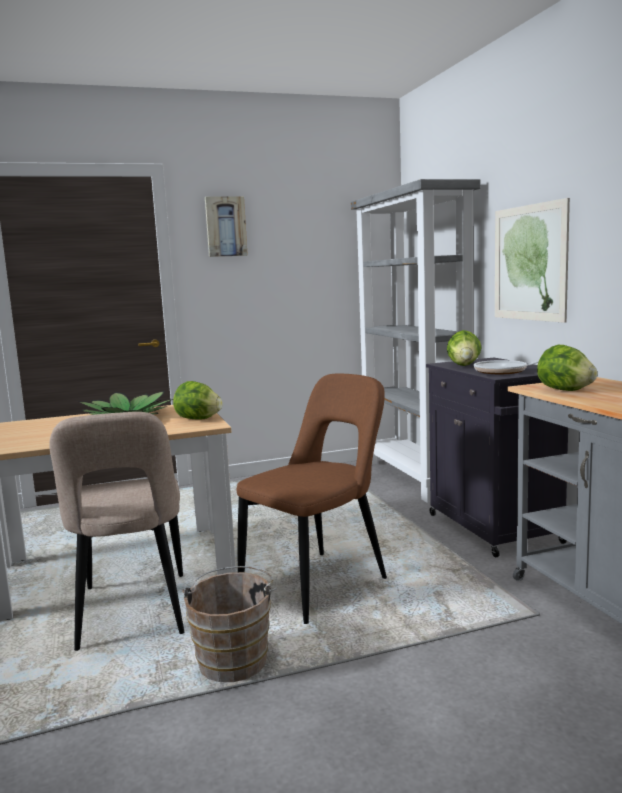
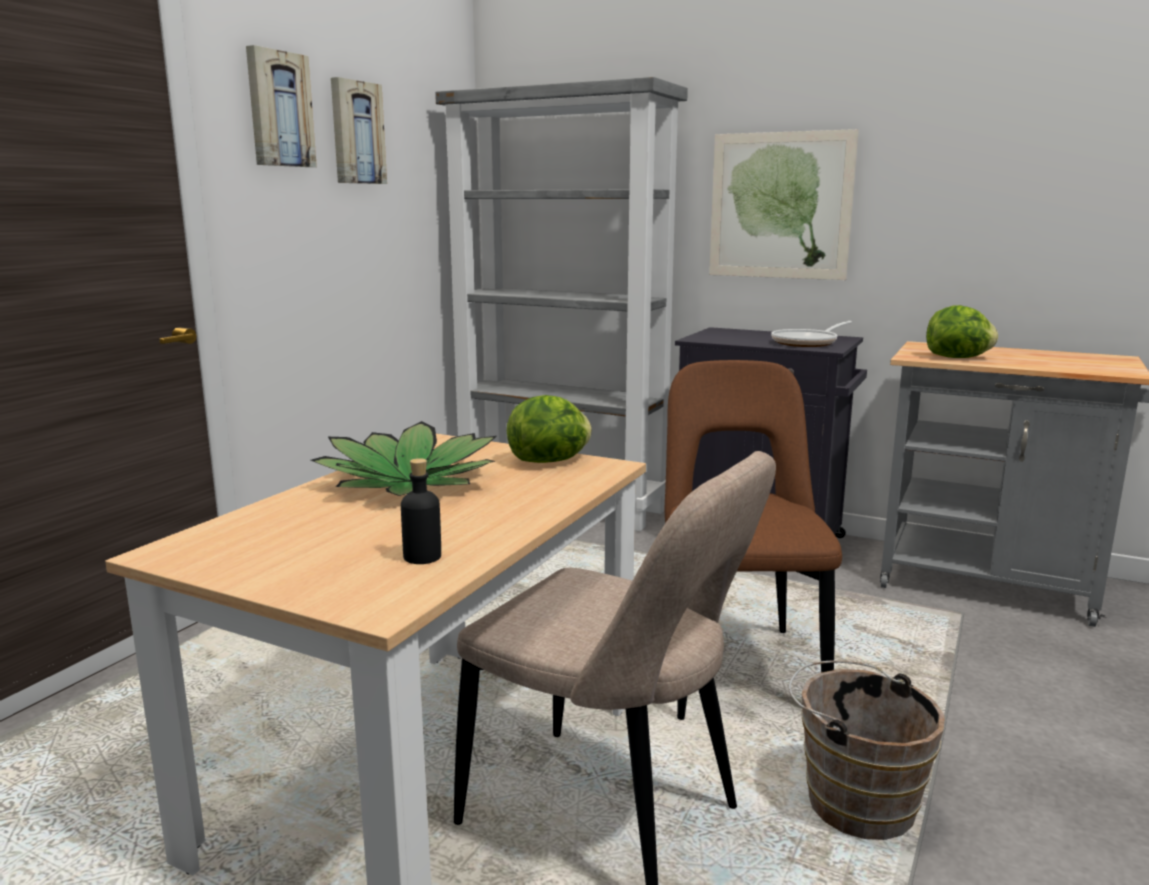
camera: 45 degrees left, 5 degrees up
lettuce [447,330,482,366] -> none
none -> picture [331,77,387,184]
none -> black bottle [401,458,441,564]

